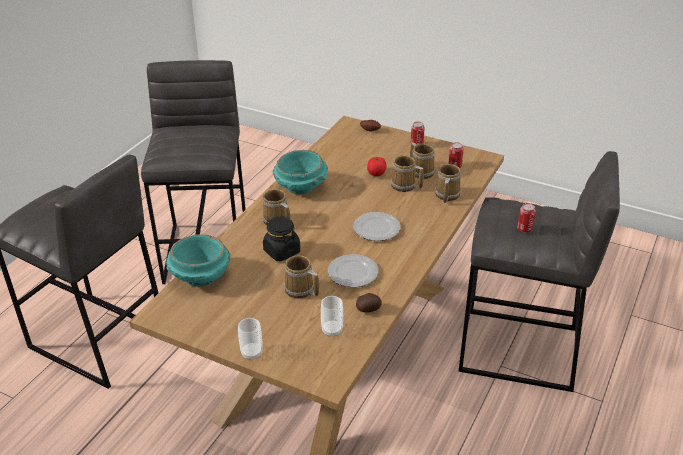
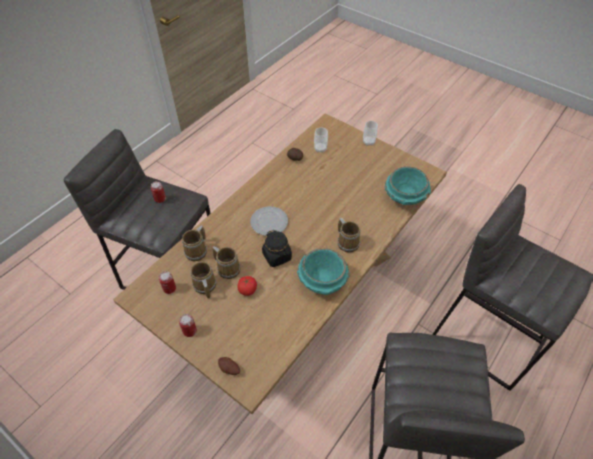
camera: 170 degrees left, 15 degrees up
black jar [263,217,300,261] -> black jar moved to [262,230,292,267]
mug [284,255,319,299] -> none
plate [328,254,379,287] -> none

